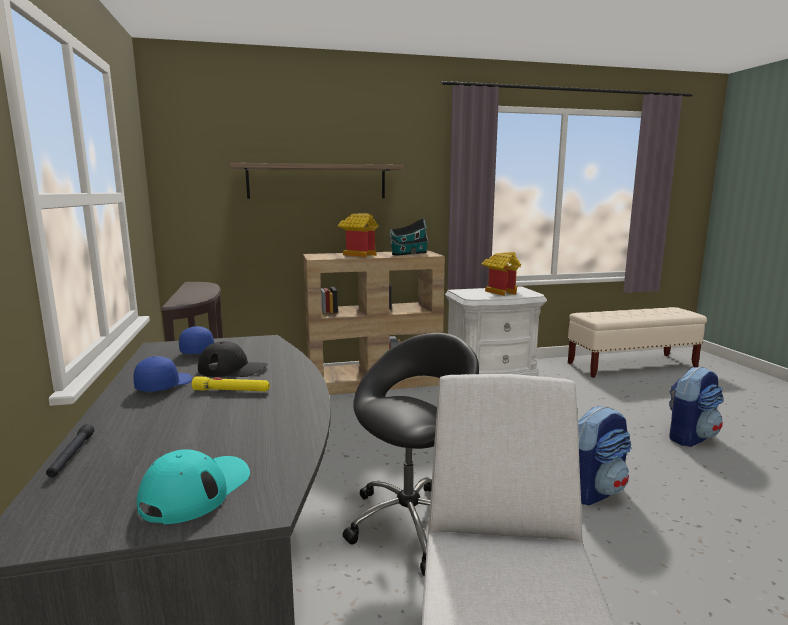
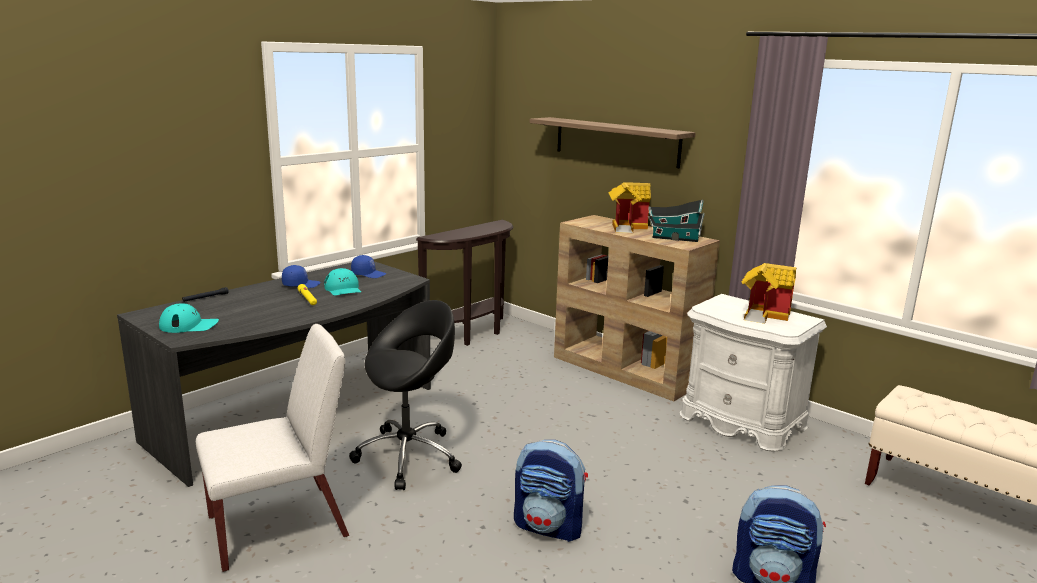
camera: 55 degrees right, 5 degrees up
black cap [198,341,267,377] -> turquoise cap [324,268,361,296]
black office chair [343,333,479,576] -> black office chair turned 45 degrees counterclockwise [349,300,462,490]

